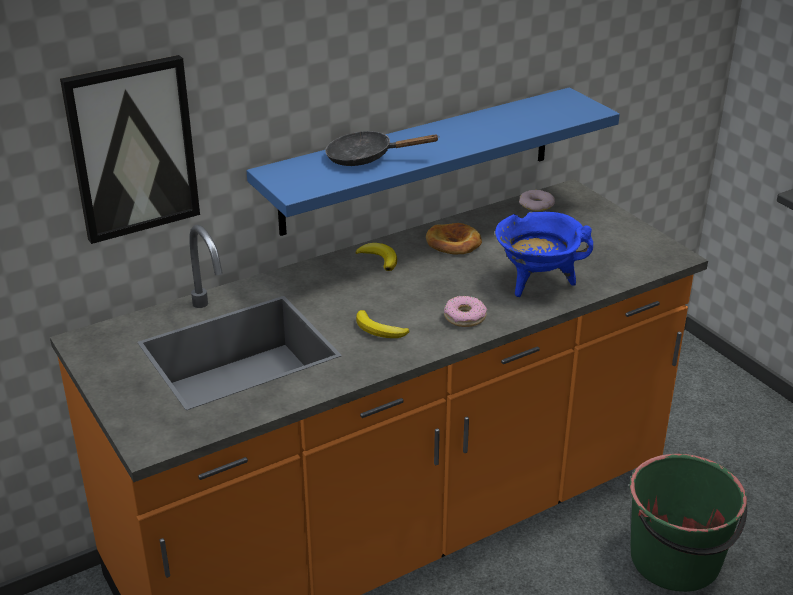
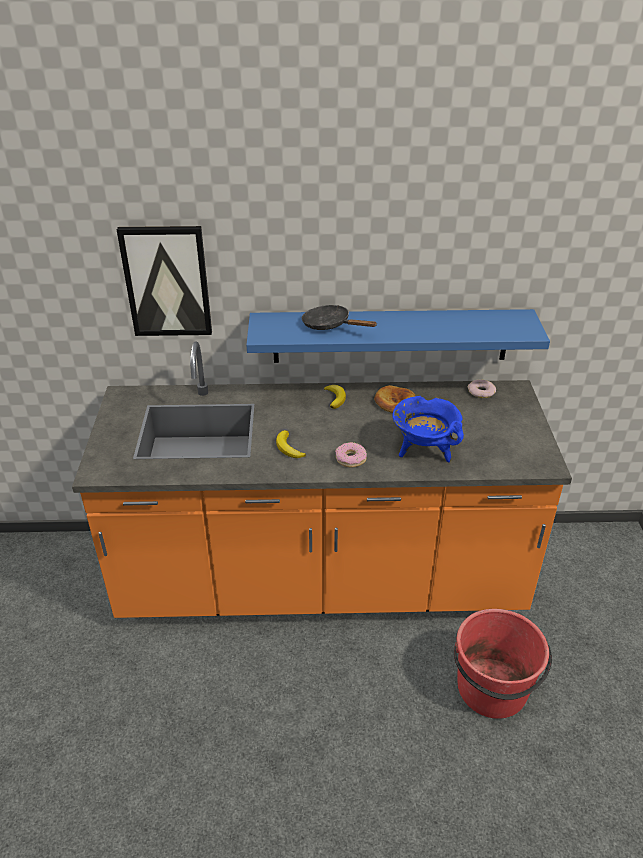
camera: 30 degrees right, 5 degrees up
green bucket [630,454,747,592] -> red bucket [454,609,552,719]

